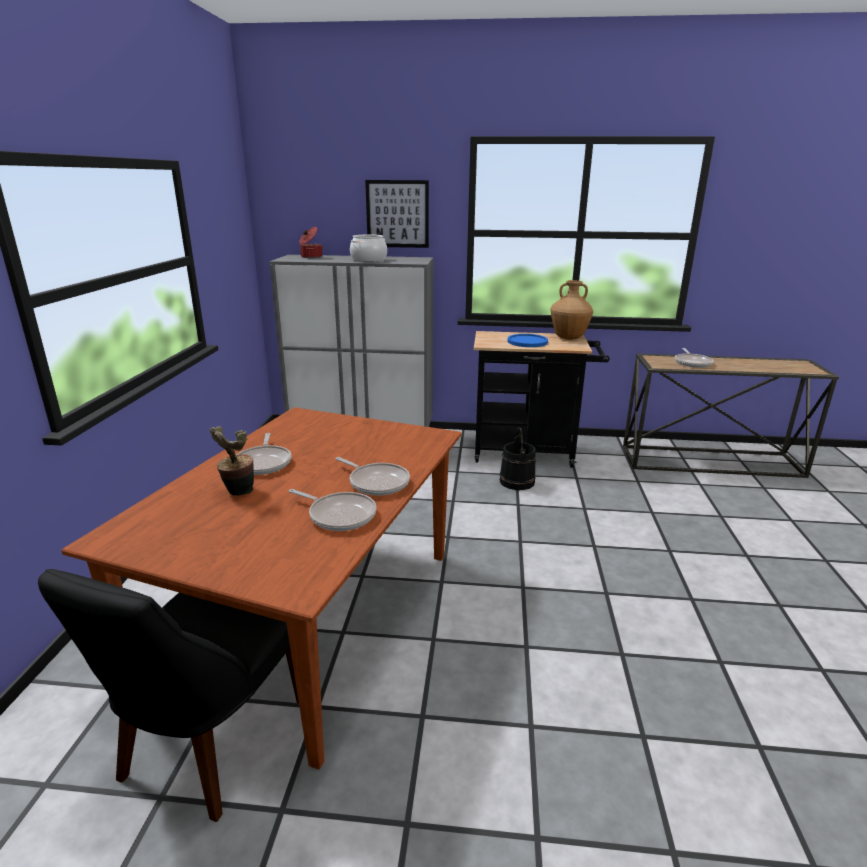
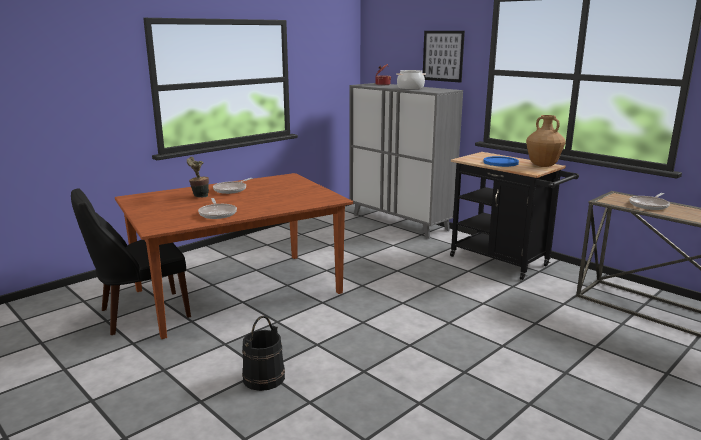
camera: 40 degrees right, 5 degrees down
frying pan [335,457,410,496] -> none
black bucket [500,428,536,490] -> black bucket moved to [242,316,285,391]

